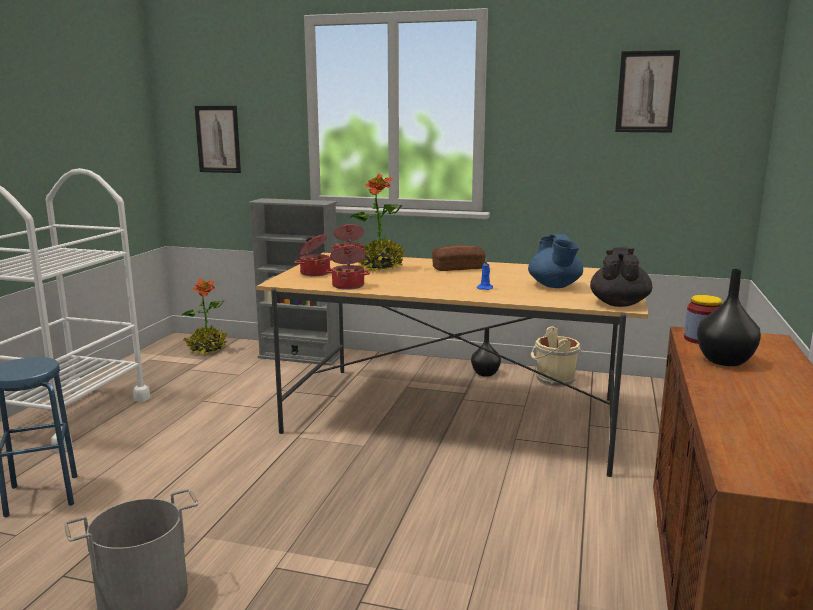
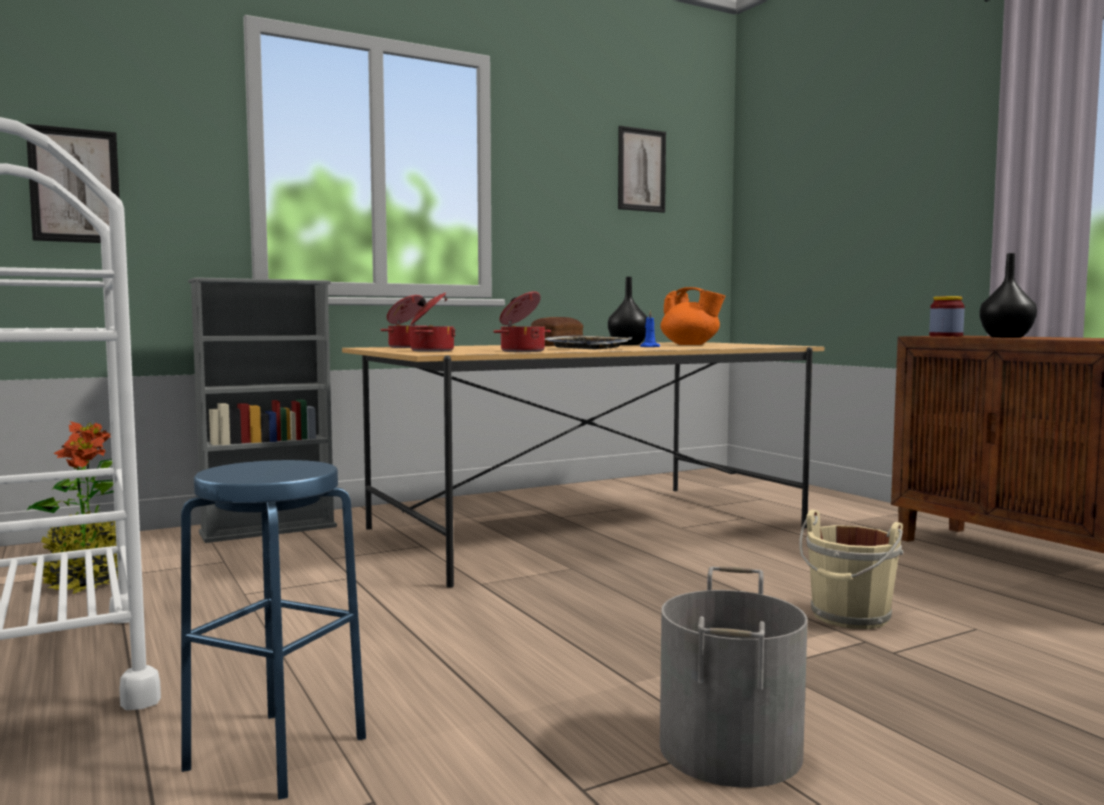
camera: 45 degrees left, 10 degrees down
potted plant [350,173,405,271] -> potted plant moved to [27,434,118,594]
black vase [471,329,501,377] -> black vase moved to [608,277,647,345]
blue teapot [528,234,583,288] -> orange teapot [661,287,725,345]
beige bucket [531,327,581,387] -> beige bucket moved to [799,510,904,629]
black teapot [590,247,652,307] -> none
none -> tray [545,335,633,349]

